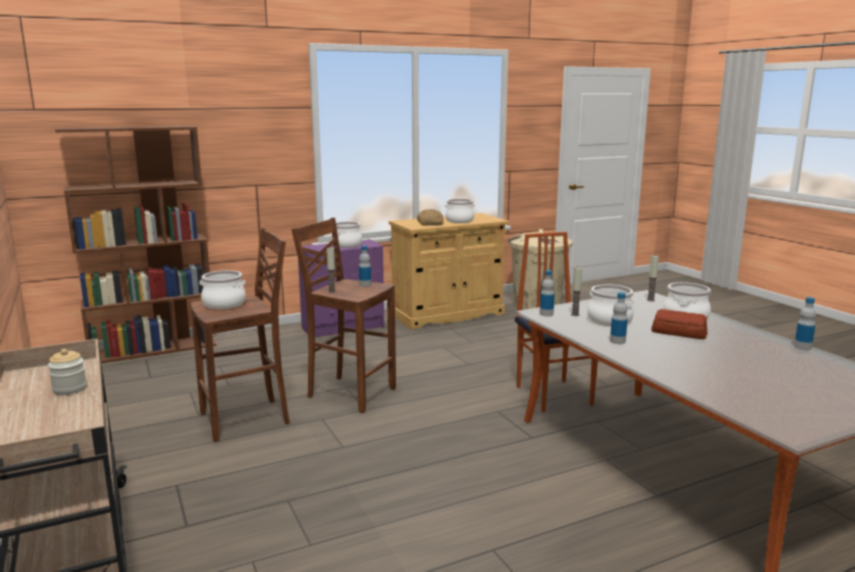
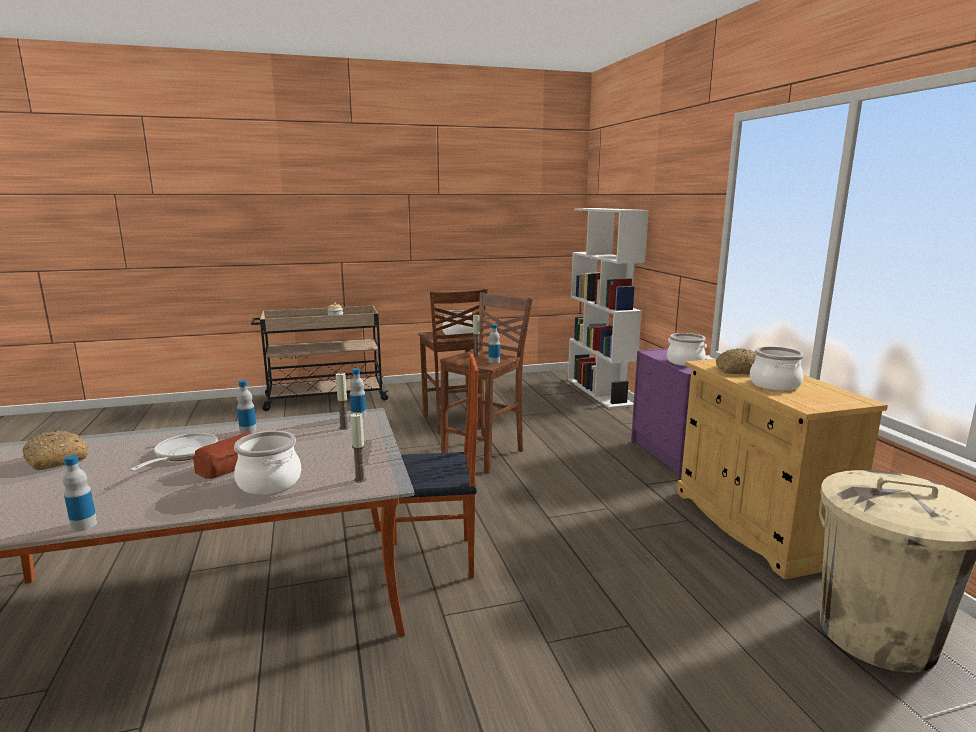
camera: 100 degrees right, 0 degrees up
brown bookcase [55,126,216,363] -> white bookcase [568,208,649,409]
cooking pot [587,284,634,326] -> none
none -> bread [22,430,88,470]
none -> frying pan [129,433,218,471]

